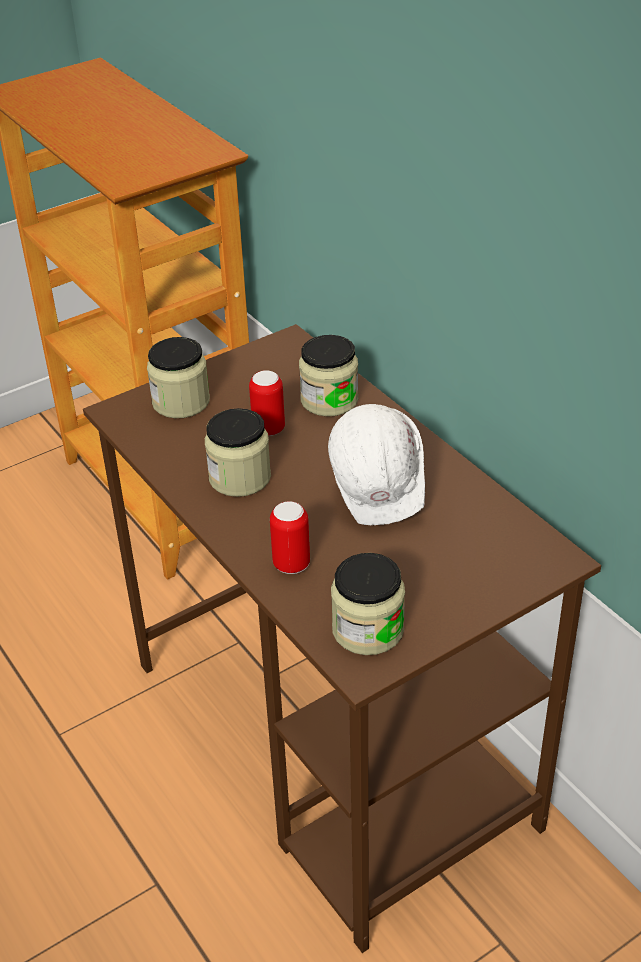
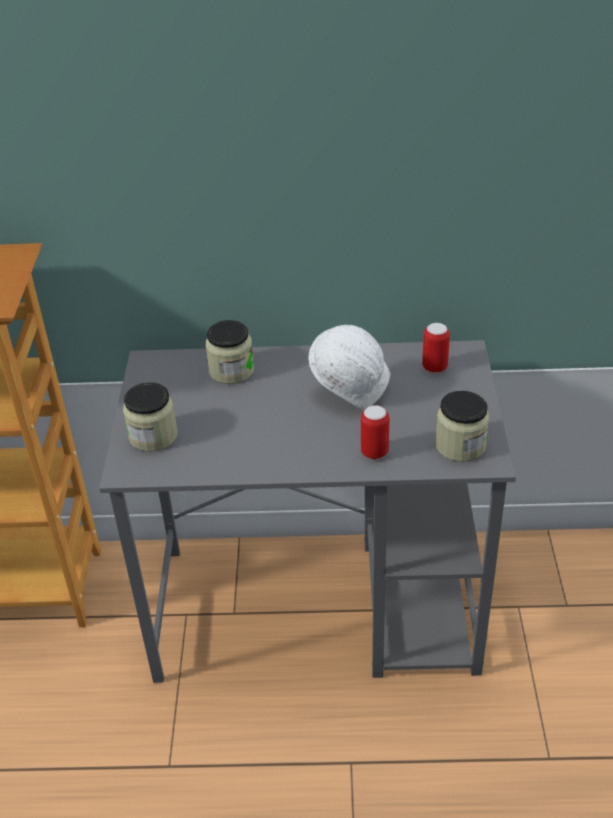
camera: 55 degrees left, 0 degrees up
brown desk [83,324,601,953] -> grey desk [99,340,516,683]
jar [205,408,271,497] -> none
can [249,370,285,436] -> can moved to [422,323,450,373]

